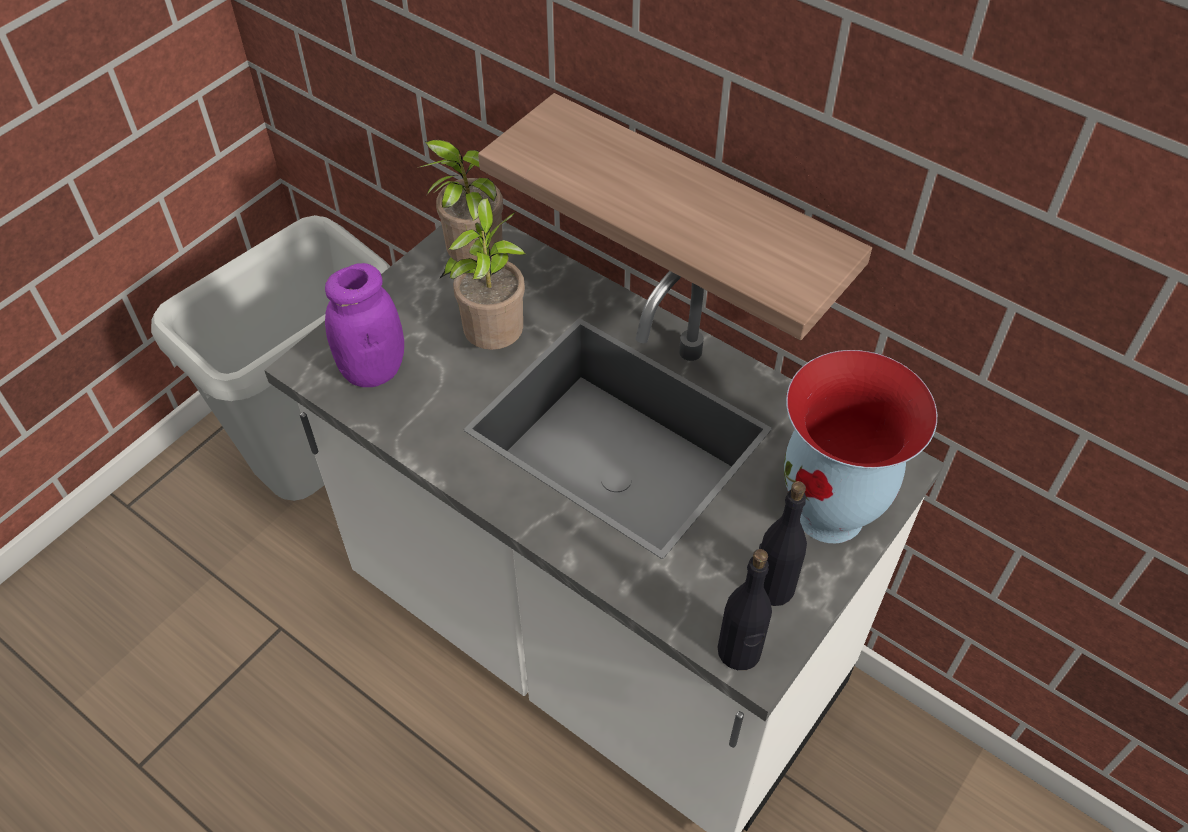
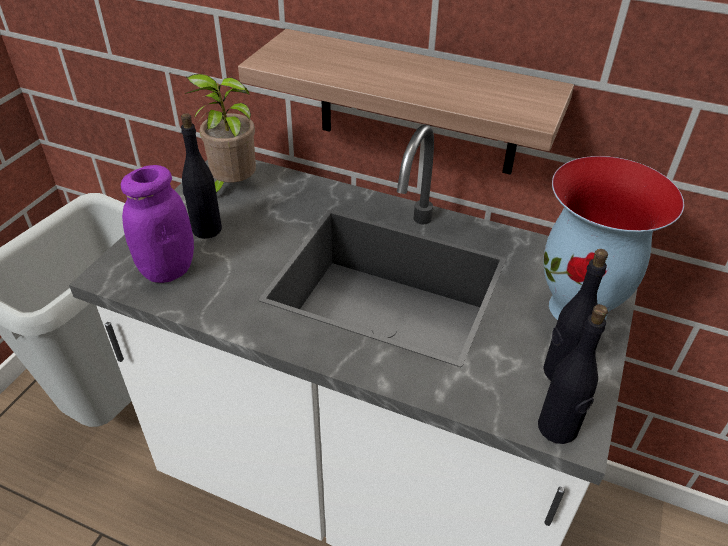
camera: 15 degrees left, 10 degrees down
potted plant [448,198,526,350] -> none
none -> black bottle [181,113,222,239]

